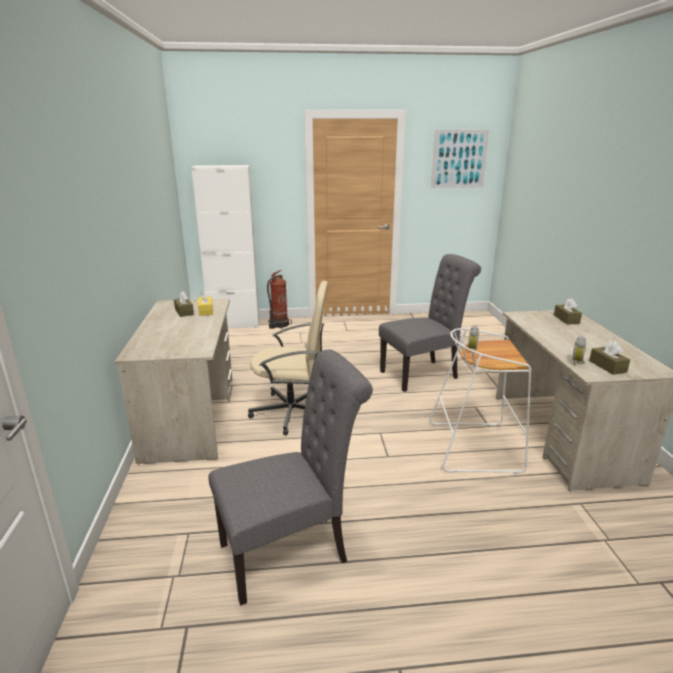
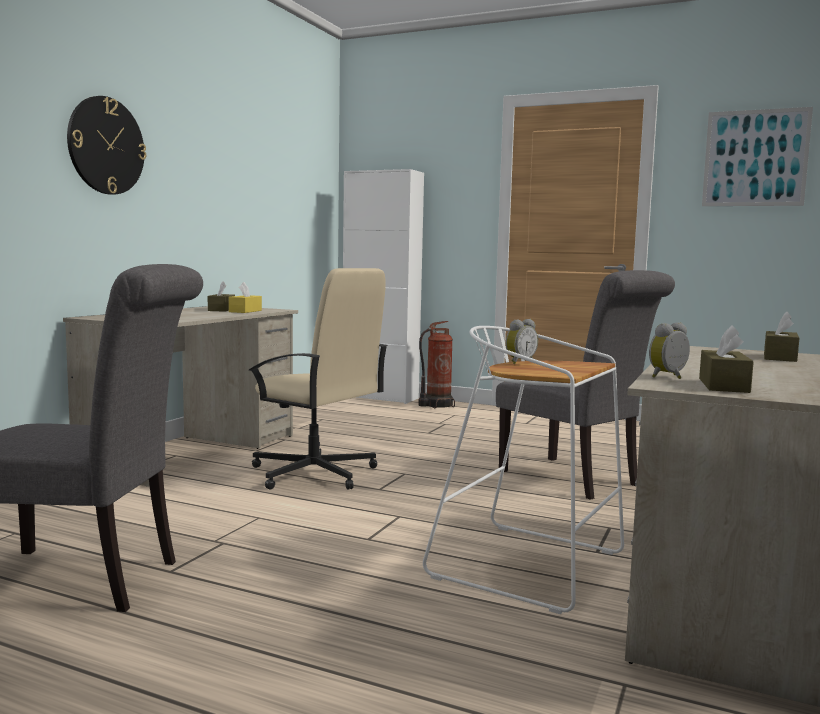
camera: 30 degrees right, 15 degrees down
grey chair [379,254,481,392] -> grey chair turned 45 degrees clockwise [496,270,675,500]
none -> wall clock [67,96,146,195]

